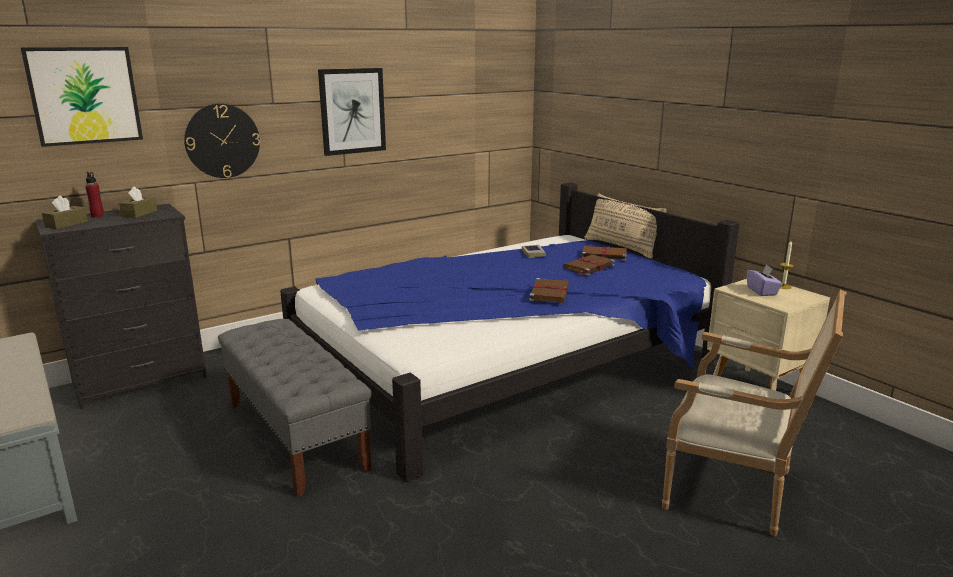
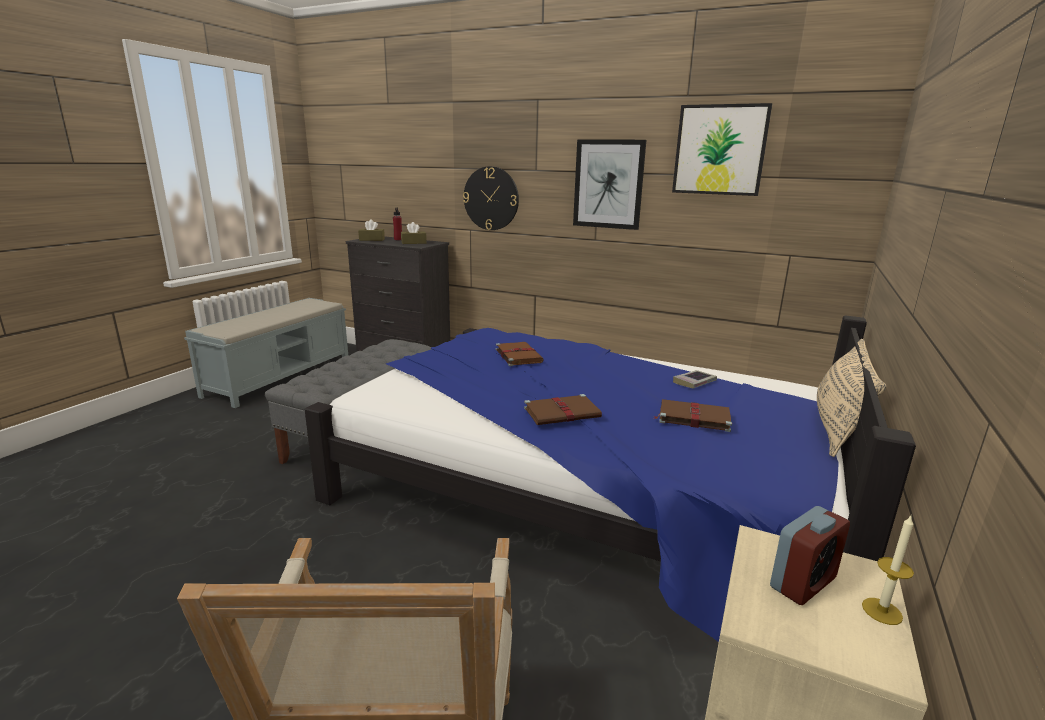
camera: 60 degrees right, 0 degrees up
picture [21,47,143,147] -> picture moved to [672,103,772,196]
brown book [578,246,627,261] -> brown book moved to [495,342,543,366]
purple tissue box [747,265,782,296] -> alarm clock [770,506,850,605]

